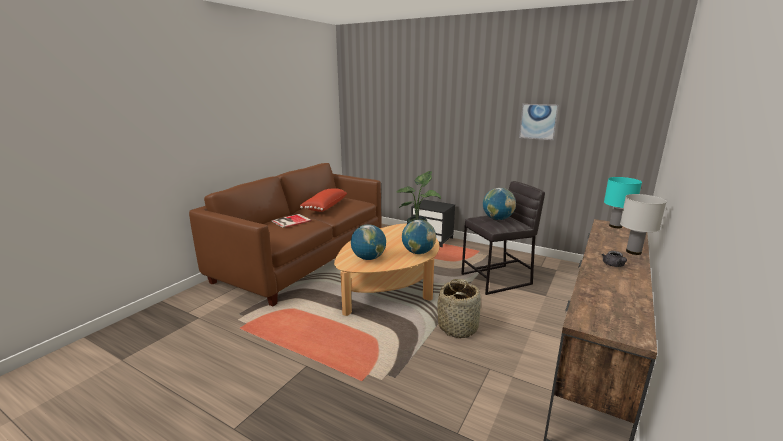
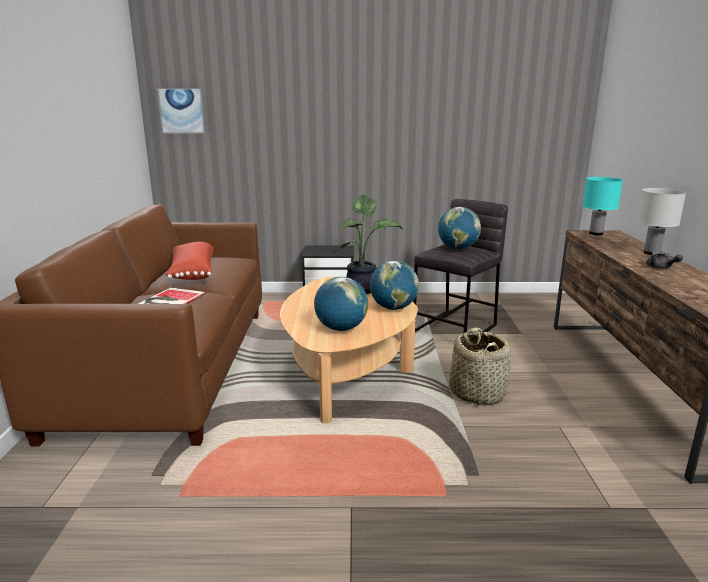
camera: 30 degrees left, 0 degrees up
picture [519,104,559,140] -> picture moved to [157,88,206,134]

